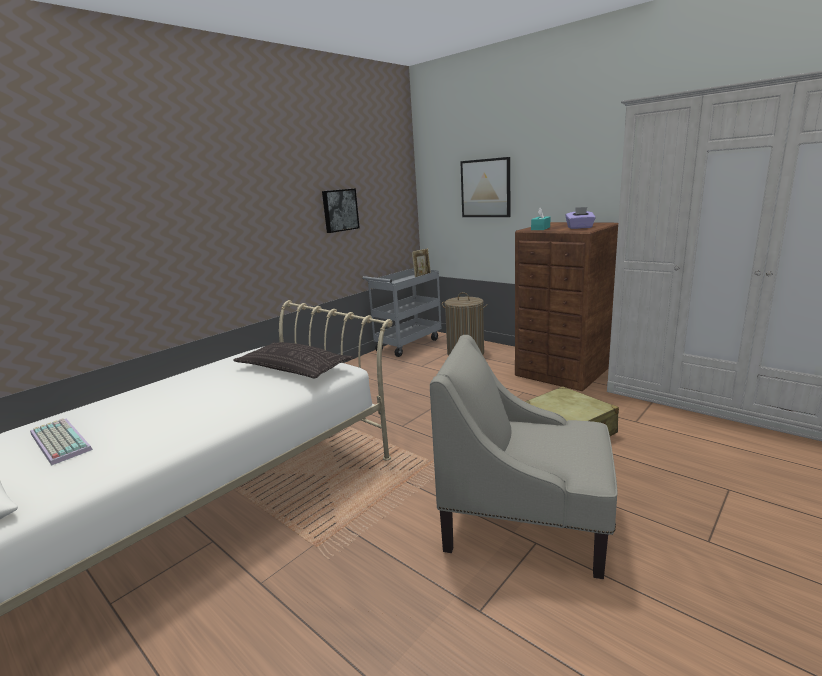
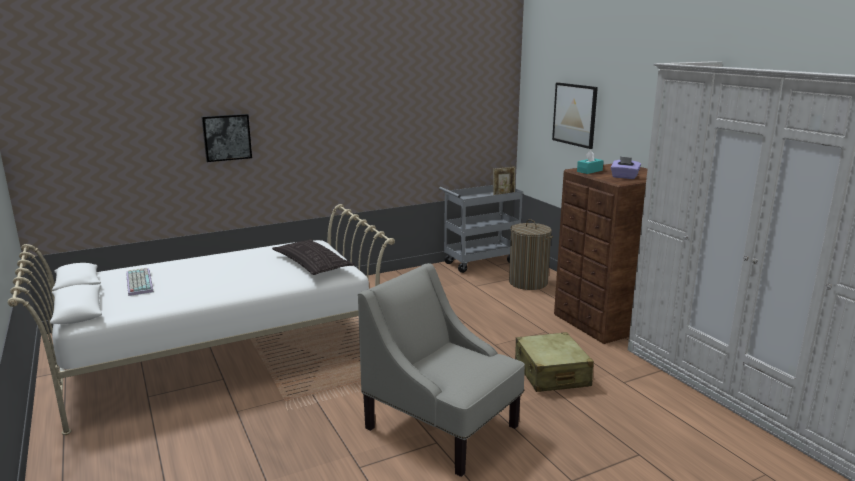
camera: 20 degrees right, 0 degrees up
picture [322,188,360,233] -> picture moved to [202,114,252,162]

